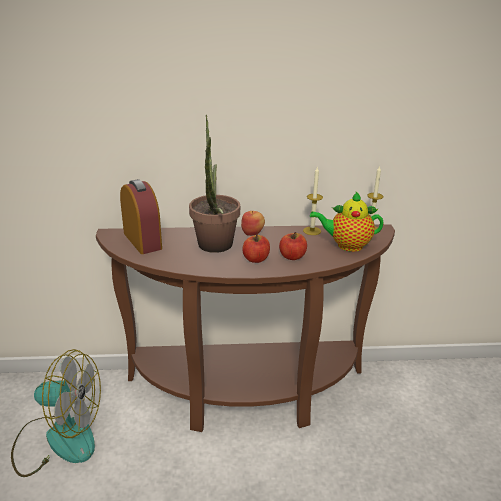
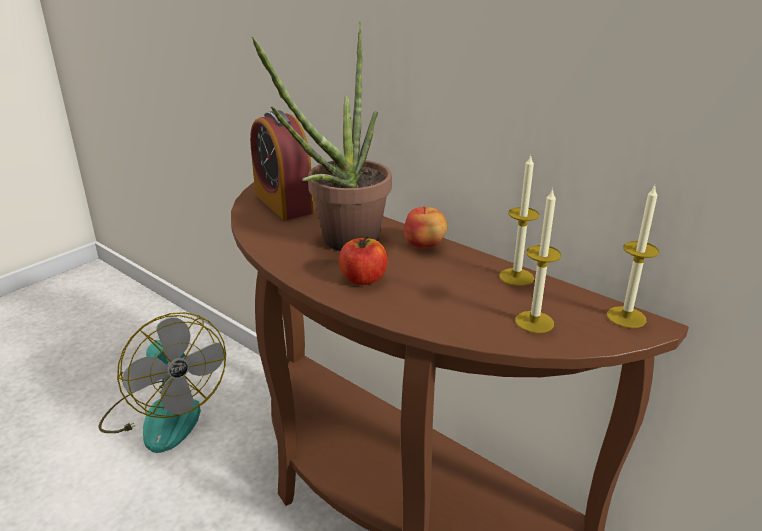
camera: 45 degrees right, 0 degrees up
alarm clock [120,179,162,254] -> alarm clock turned 135 degrees clockwise [250,110,314,220]
apple [279,232,307,260] -> none
teapot [310,191,384,252] -> candle [515,188,561,333]

